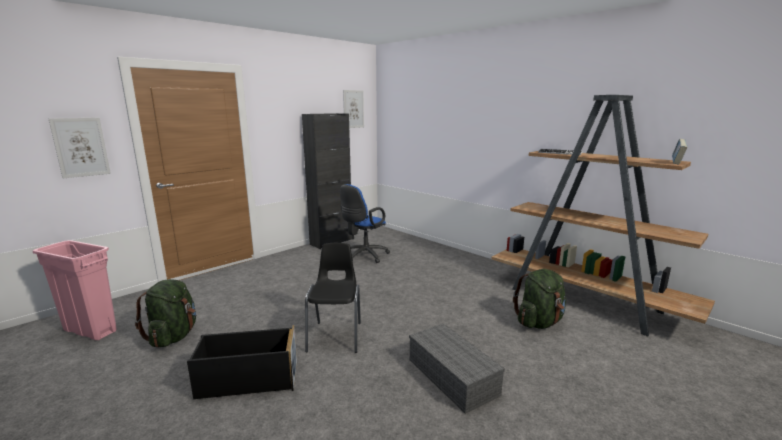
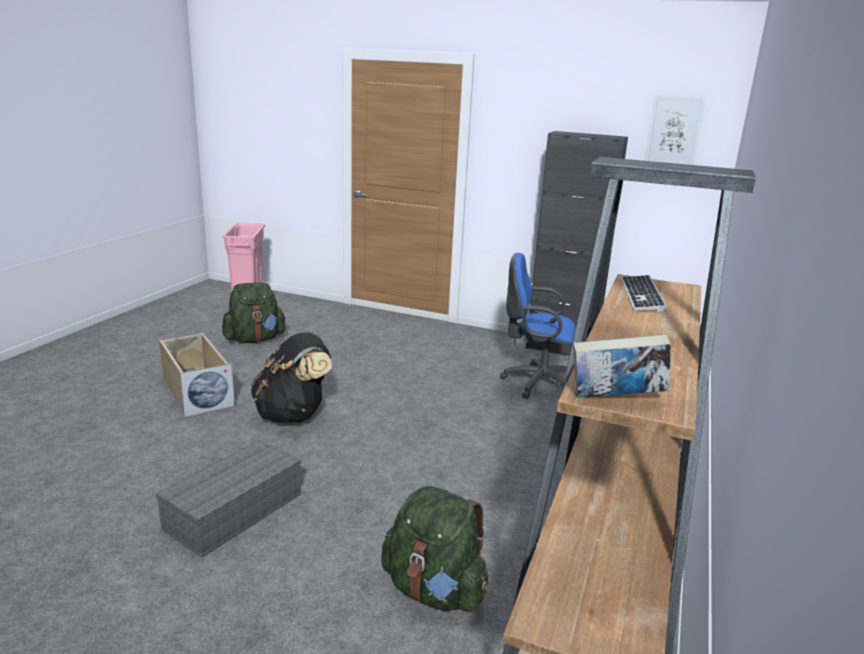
camera: 65 degrees right, 5 degrees up
picture [48,118,111,178] -> none
black storage box [187,325,297,399] -> beige storage box [159,333,235,417]
black chair [305,243,361,353] -> black backpack [251,332,332,423]

